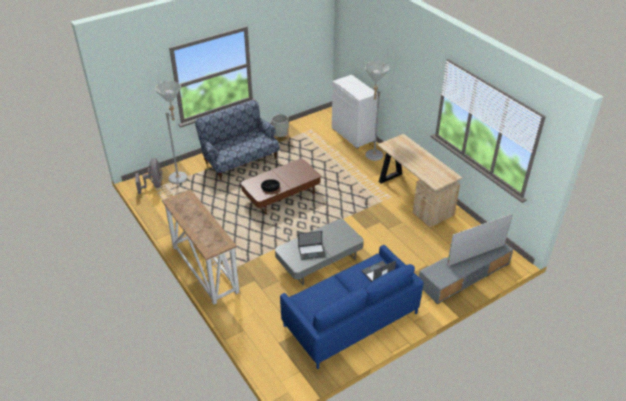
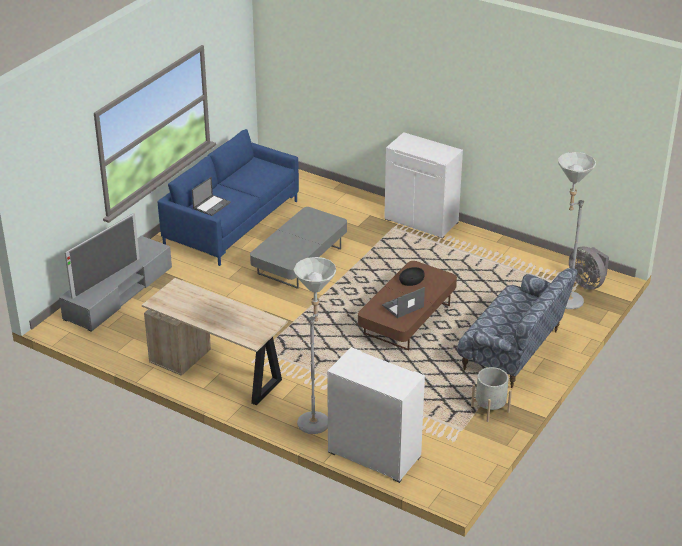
camera: 155 degrees right, 5 degrees down
console table [162,189,239,305] -> white cabinet [384,132,463,239]
laptop [298,231,326,260] -> laptop moved to [382,287,425,318]

